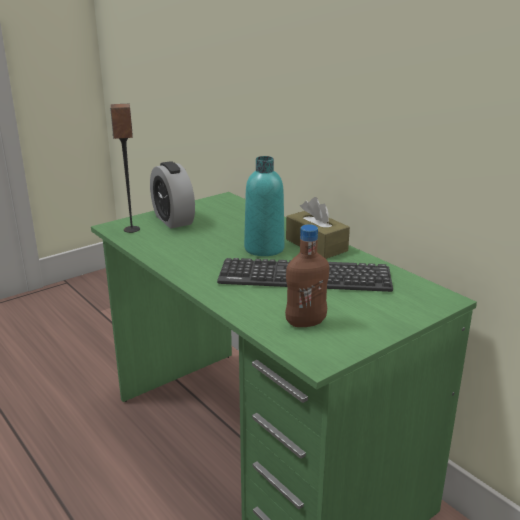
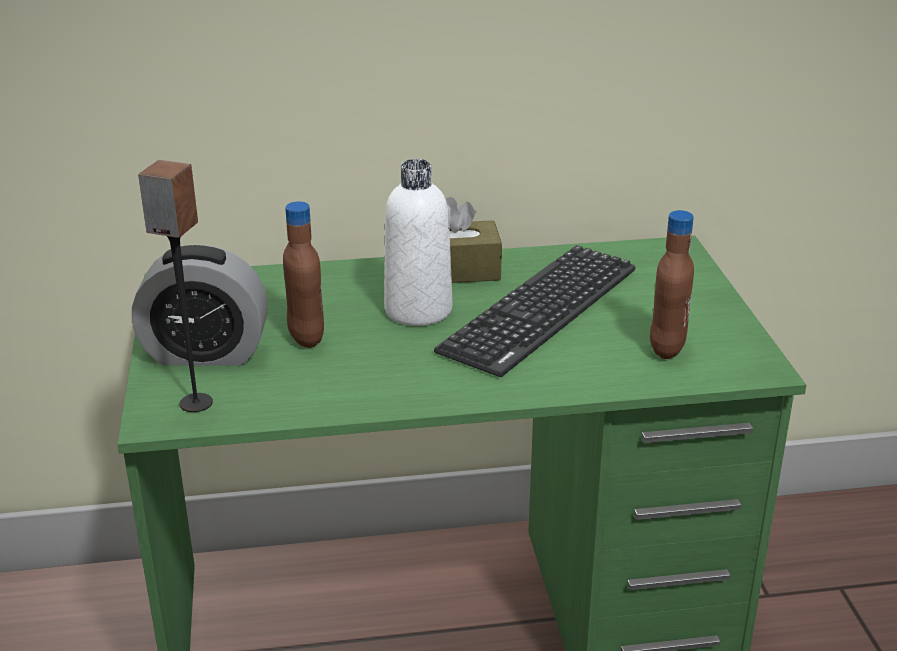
camera: 60 degrees left, 5 degrees up
turquoise bottle [244,156,285,256] -> white bottle [384,159,452,326]
none -> brown bottle [283,201,324,348]

